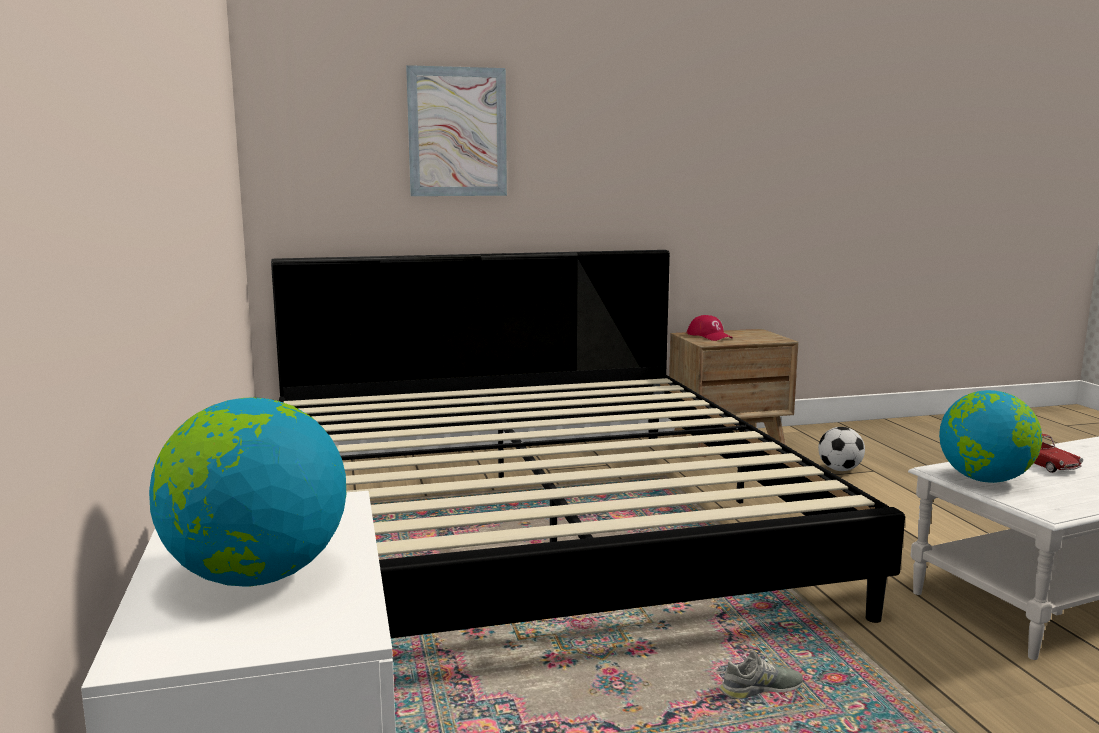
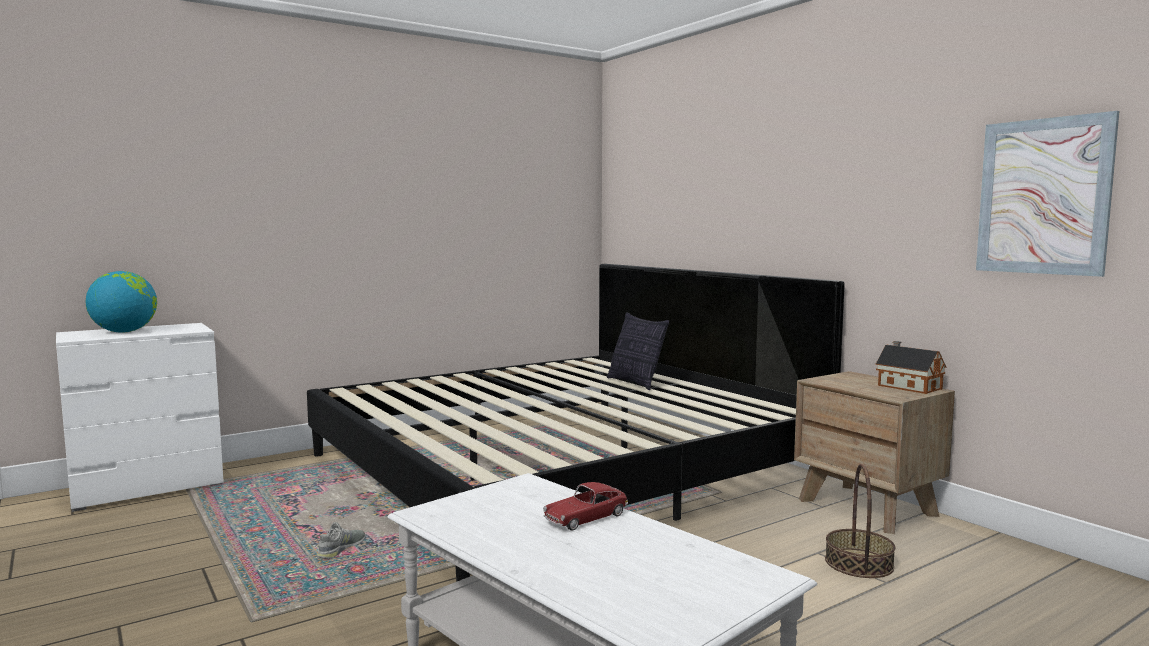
camera: 70 degrees right, 5 degrees down
picture [406,65,507,196] -> picture moved to [976,111,1119,277]
red cap [687,315,733,341] -> none
grey shoe [720,650,803,699] -> grey shoe turned 120 degrees counterclockwise [316,522,365,559]
football [818,427,865,471] -> basket [825,464,895,578]
globe [939,390,1042,483] -> none
none -> pillow [607,312,669,390]
none -> toy house [876,341,946,394]

